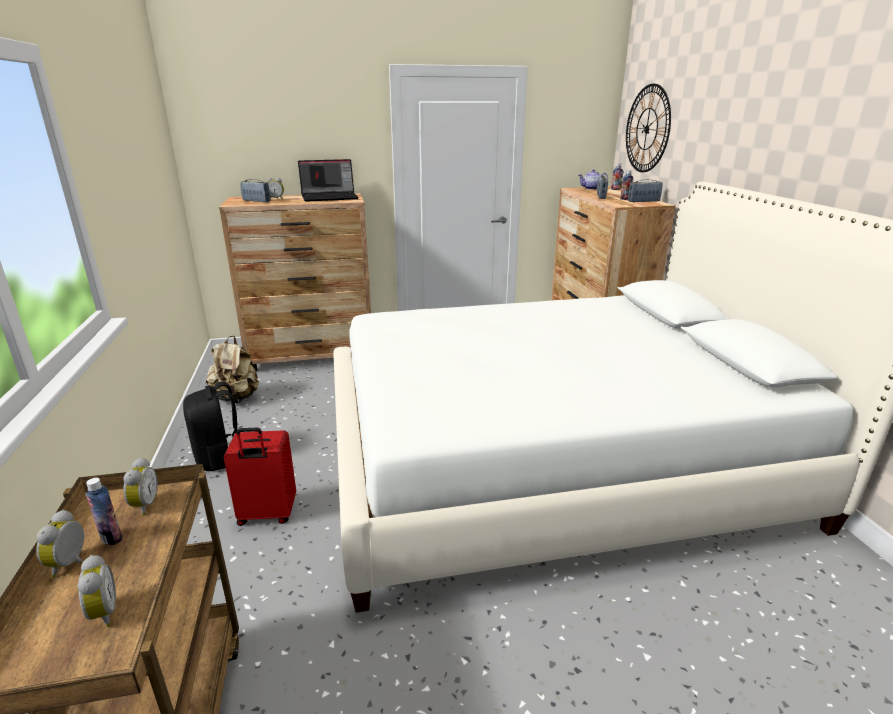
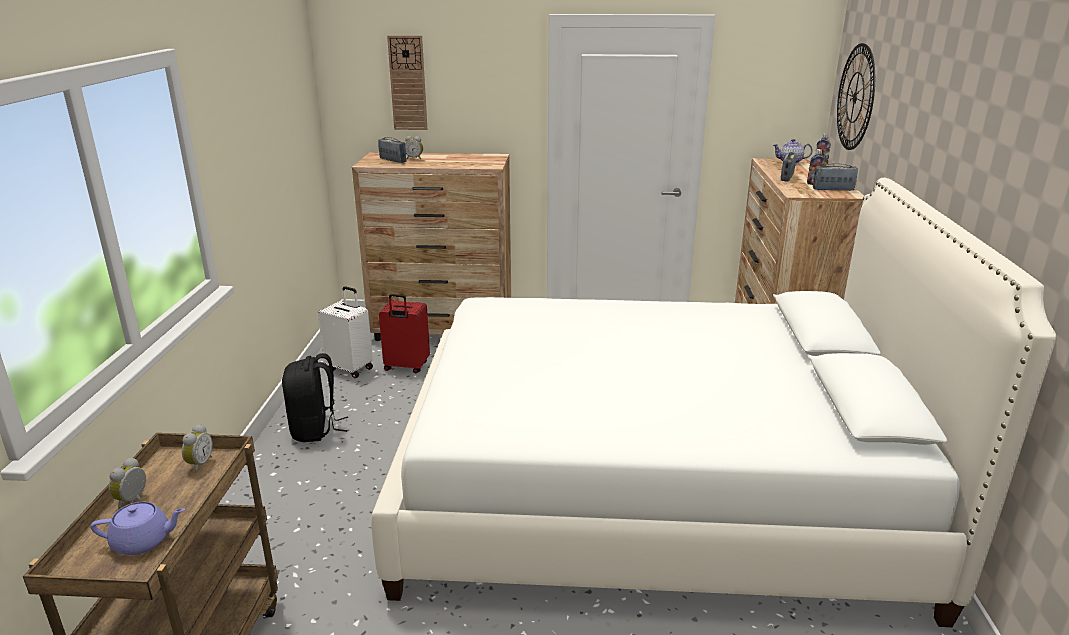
camera: 15 degrees right, 0 degrees up
alarm clock [78,555,116,627] -> purple teapot [91,502,185,555]
bottle [86,478,122,545] -> none
beige backpack [206,336,259,403] -> white suitcase [318,286,373,378]
red suitcase [224,428,296,526] -> red suitcase moved to [379,294,430,373]
laptop [298,159,359,202] -> none
none -> wall clock [387,35,427,130]

